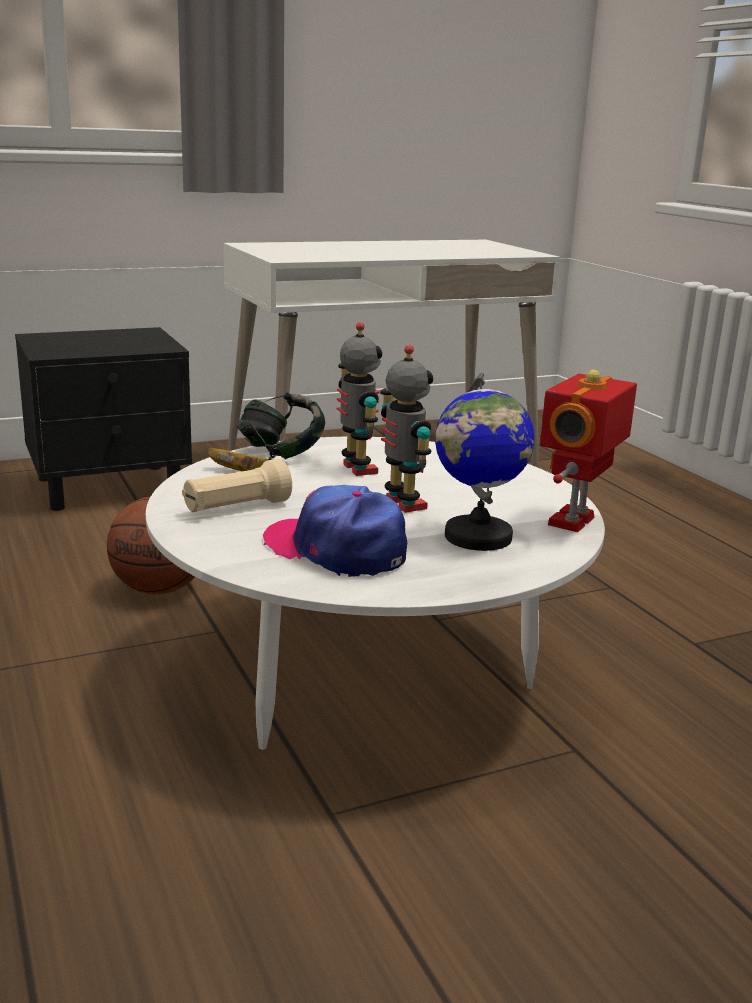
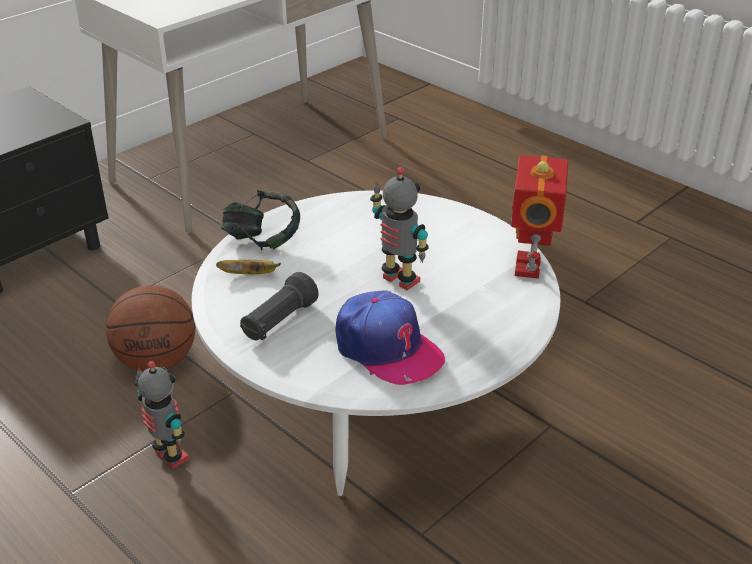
camera: 20 degrees left, 15 degrees up
beige flashlight [182,459,292,512] -> black flashlight [240,272,318,340]
cap [263,485,407,577] -> cap turned 150 degrees counterclockwise [335,290,445,385]
toy robot [337,322,383,476] -> toy robot moved to [134,361,189,469]
globe [435,372,534,551] -> none

